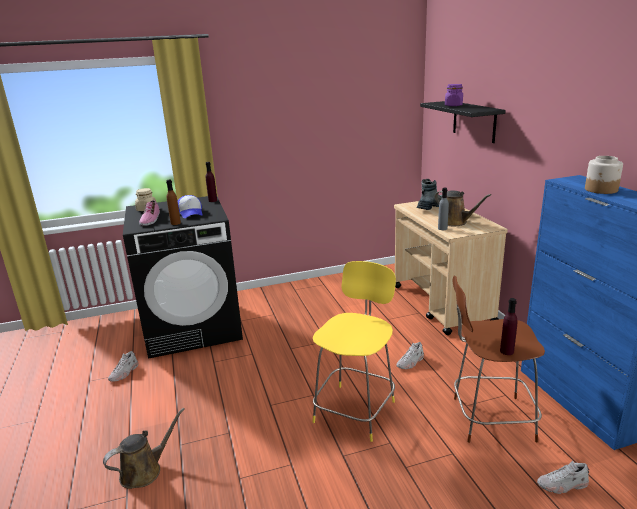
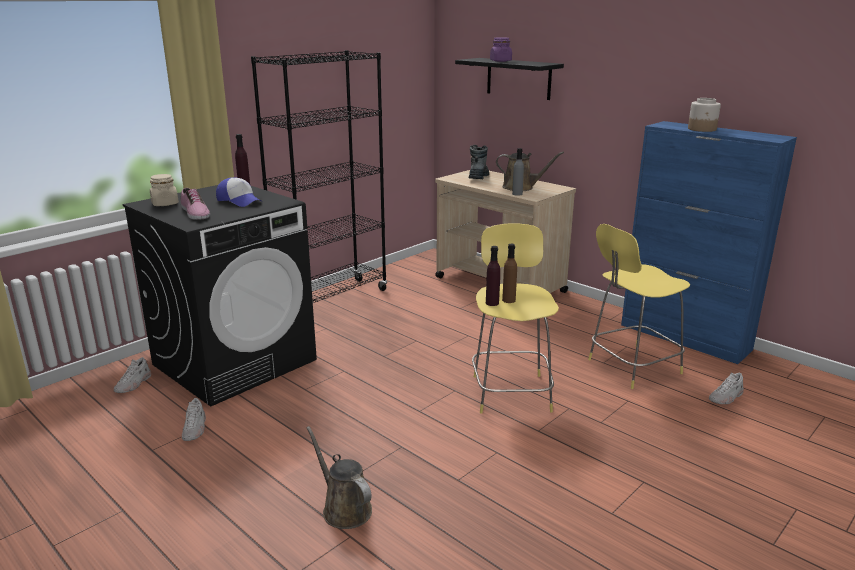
camera: 30 degrees left, 0 degrees up
brown watering can [103,408,185,489] -> brown watering can turned 60 degrees counterclockwise [307,426,372,529]
brown bottle [166,180,181,225] -> brown bottle moved to [502,244,517,303]
white shoe [397,342,424,369] -> white shoe moved to [114,357,151,393]
brown stool [453,276,545,443] -> yellow stool [588,224,690,389]
purple bottle [500,298,518,355] -> purple bottle moved to [486,246,500,306]
none -> black bookcase [251,50,387,303]

